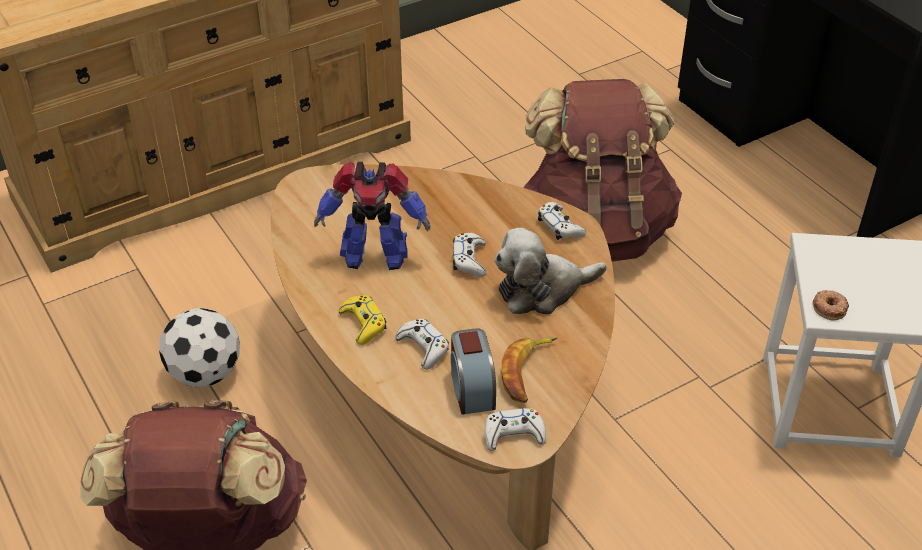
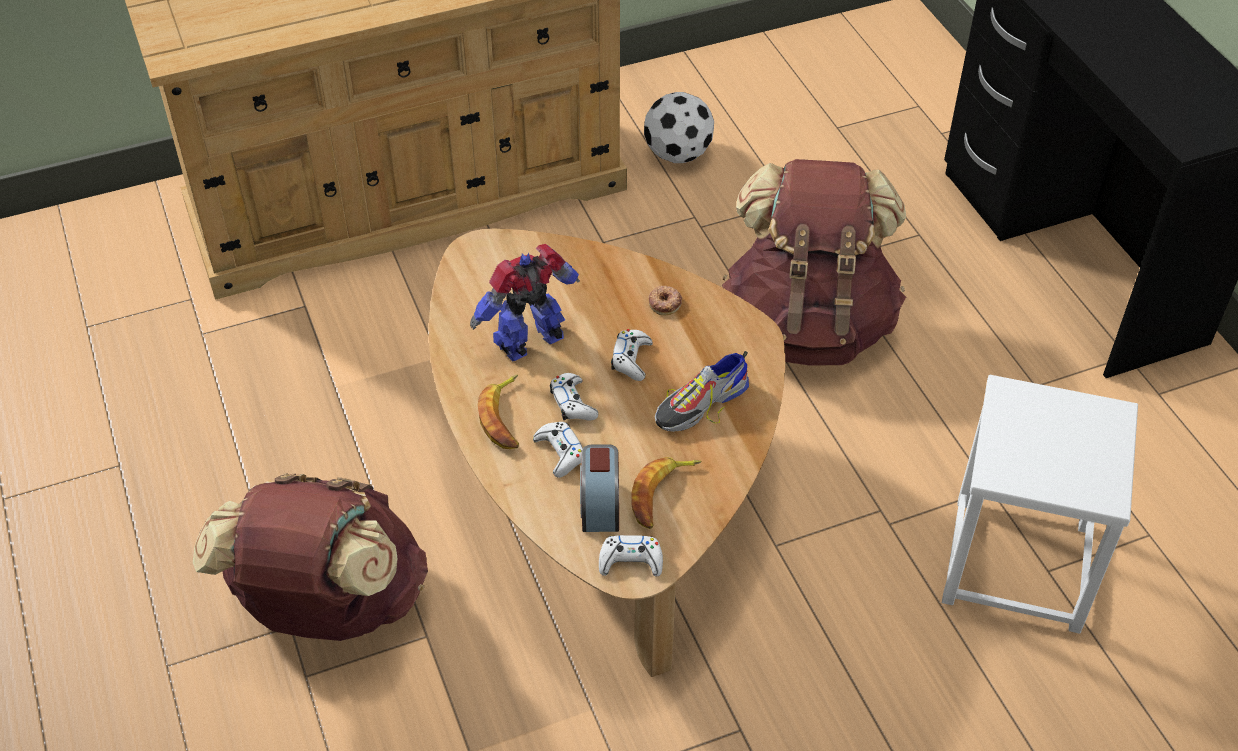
camera: 10 degrees right, 5 degrees up
football [159,308,240,387] -> football moved to [644,92,714,163]
toy robot [314,162,430,270] -> toy robot turned 135 degrees clockwise [470,244,580,361]
yellow game controller [339,295,386,345] -> banana [478,374,519,449]
plush toy [494,228,607,315] -> shoe [655,351,749,432]
white game controller [538,202,586,240] -> white game controller moved to [550,373,598,420]
donut [812,290,849,321] -> donut moved to [649,286,682,316]

